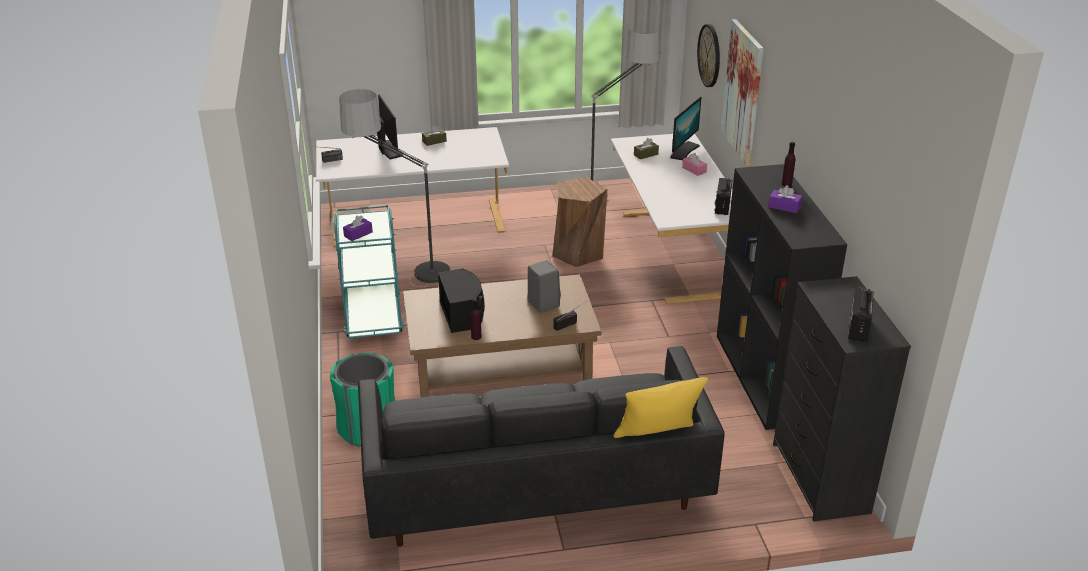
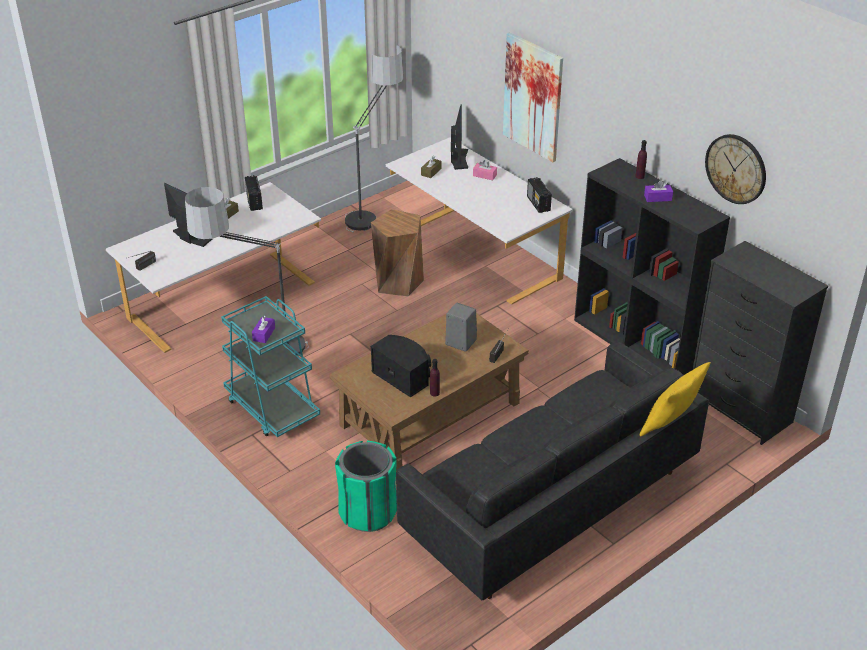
camera: 30 degrees left, 5 degrees up
wall clock [697,24,720,87] -> wall clock moved to [705,134,766,204]
radio [848,288,874,342] -> radio moved to [245,175,263,211]

